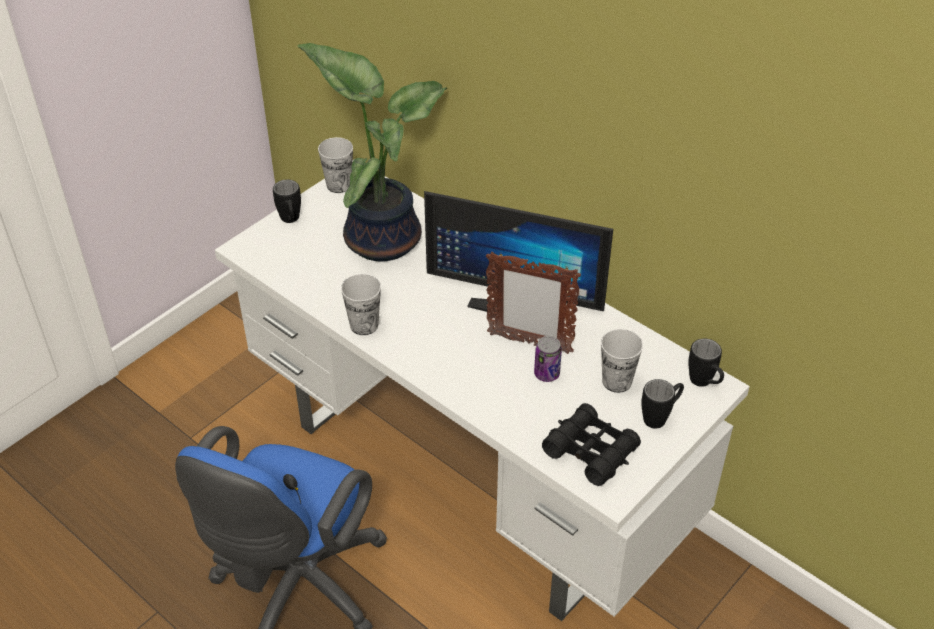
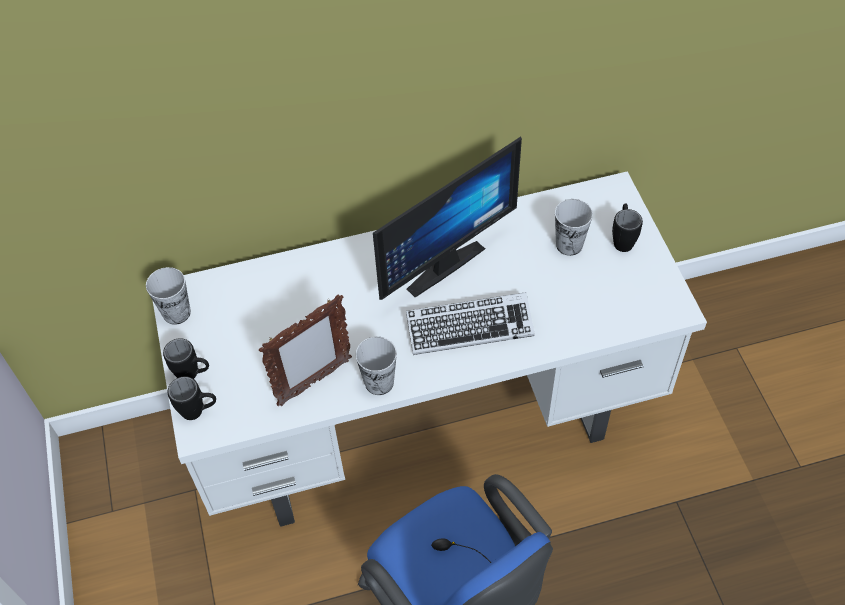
camera: 55 degrees left, 10 degrees up
potted plant [297,43,447,261] -> none
picture frame [486,252,581,354] -> picture frame moved to [259,294,352,406]
can [534,336,562,382] -> none
black binoculars [542,403,641,486] -> none
black mug [688,338,724,387] -> black mug moved to [168,376,216,420]
none -> keyboard [406,292,535,355]

